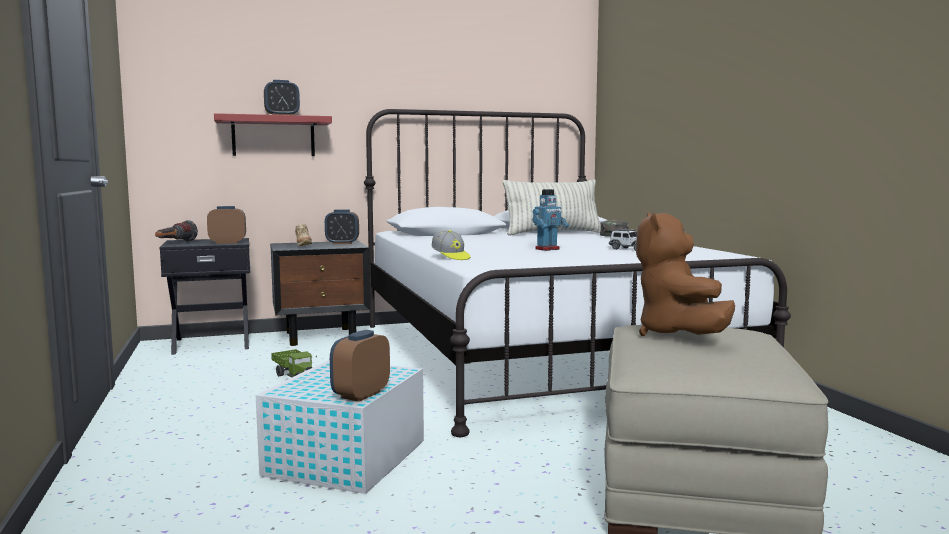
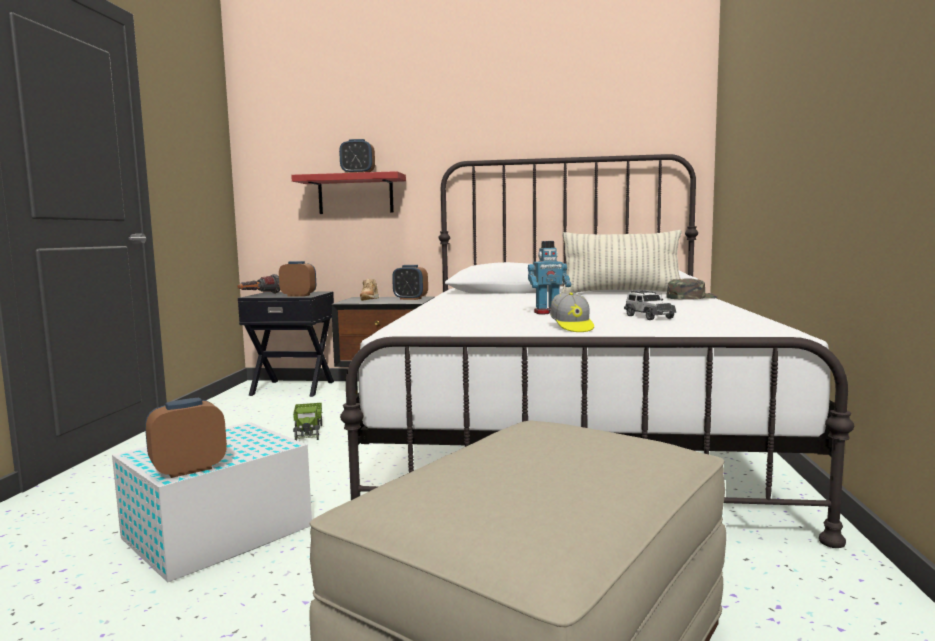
camera: 25 degrees right, 0 degrees up
cap [431,230,470,260] -> cap moved to [550,292,594,332]
brown plush toy [636,212,735,336] -> none

